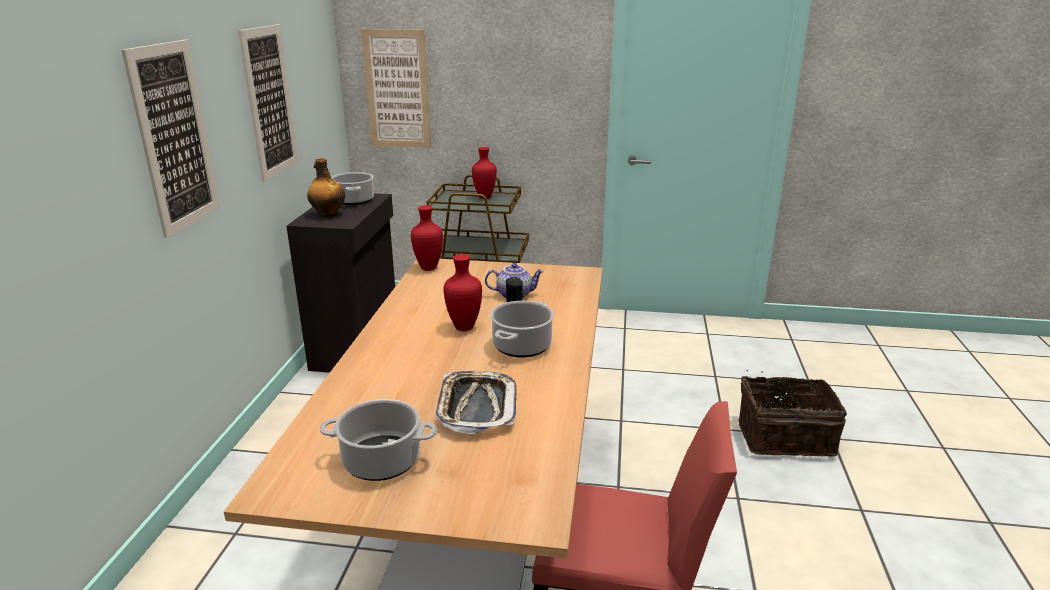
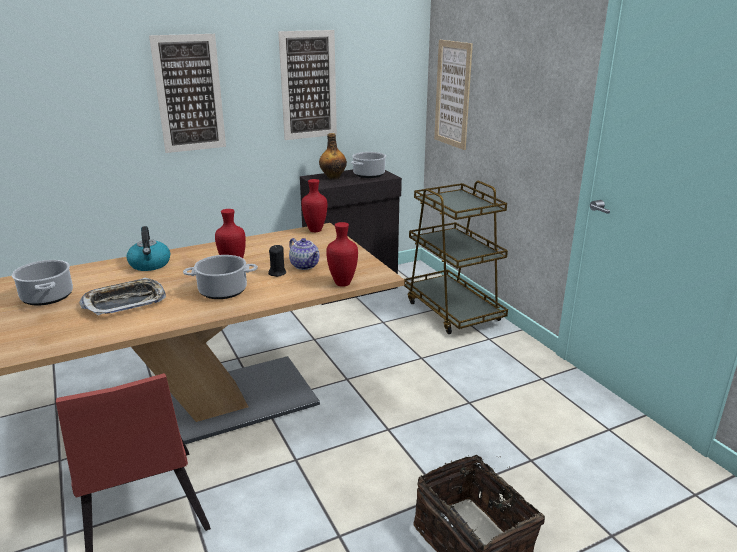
camera: 55 degrees right, 0 degrees up
red vase [472,147,497,199] -> red vase moved to [326,222,358,287]
none -> kettle [126,226,170,271]

